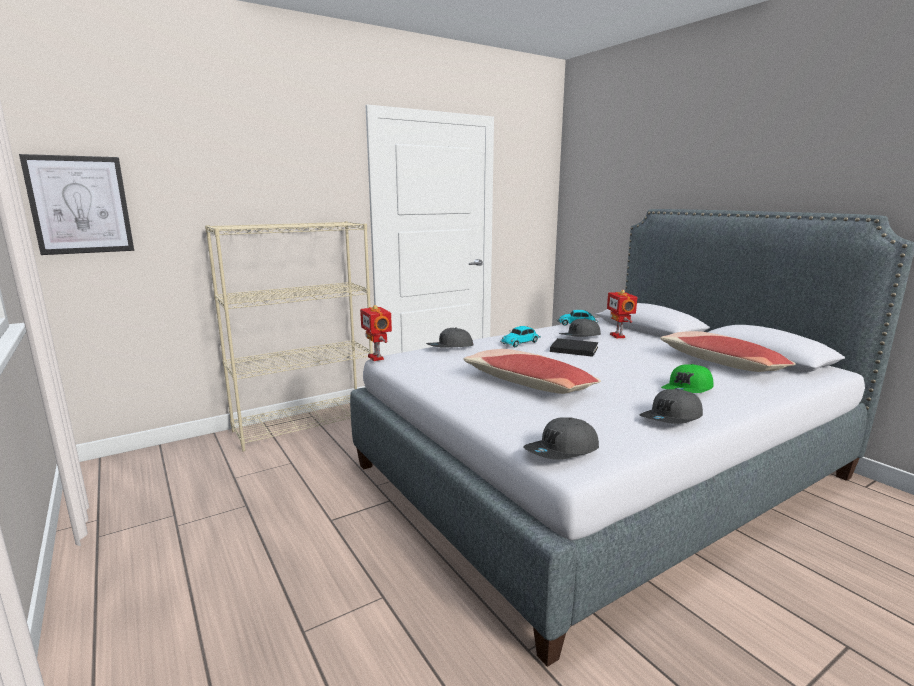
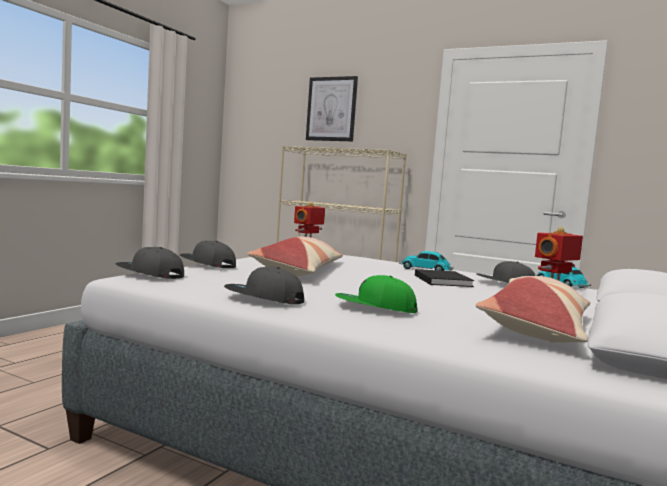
camera: 60 degrees right, 10 degrees down
picture [19,154,134,255] -> picture moved to [306,76,358,142]
grey cap [426,327,474,348] -> grey cap moved to [180,241,236,268]

